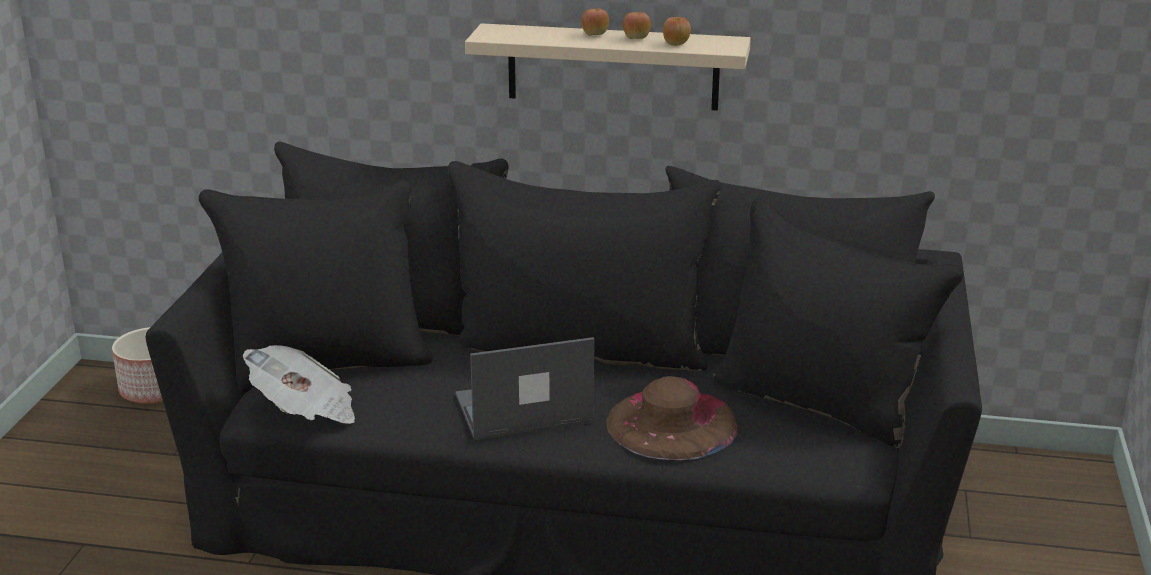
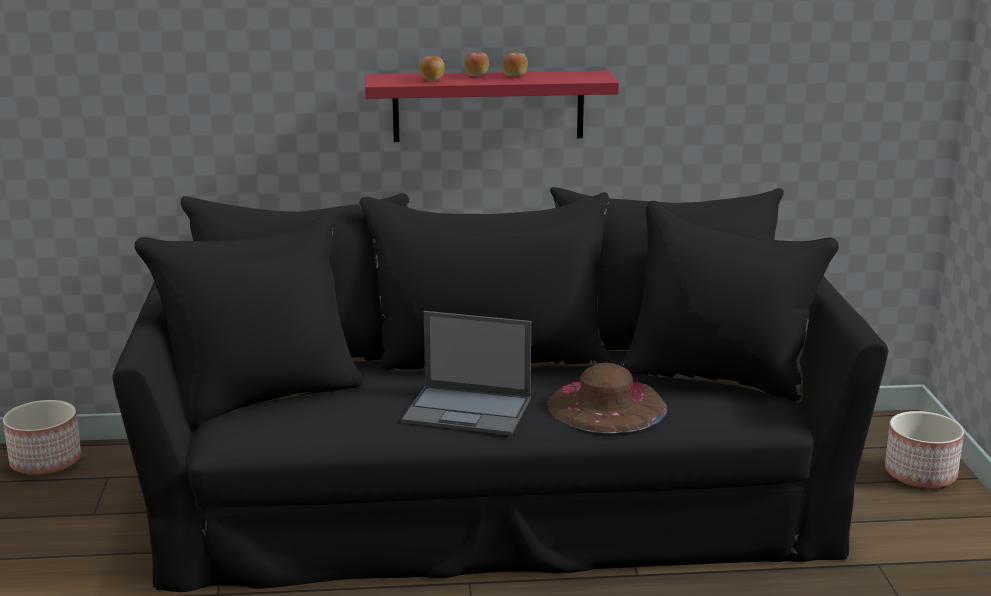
camera: 15 degrees left, 5 degrees down
newspaper [243,345,355,424] -> none
laptop [455,337,594,440] -> laptop turned 135 degrees counterclockwise [401,311,531,435]
beige shelf [465,23,751,111] -> red shelf [365,71,619,142]
apple [663,17,691,46] -> apple moved to [420,56,445,81]
none -> planter [885,411,964,489]

